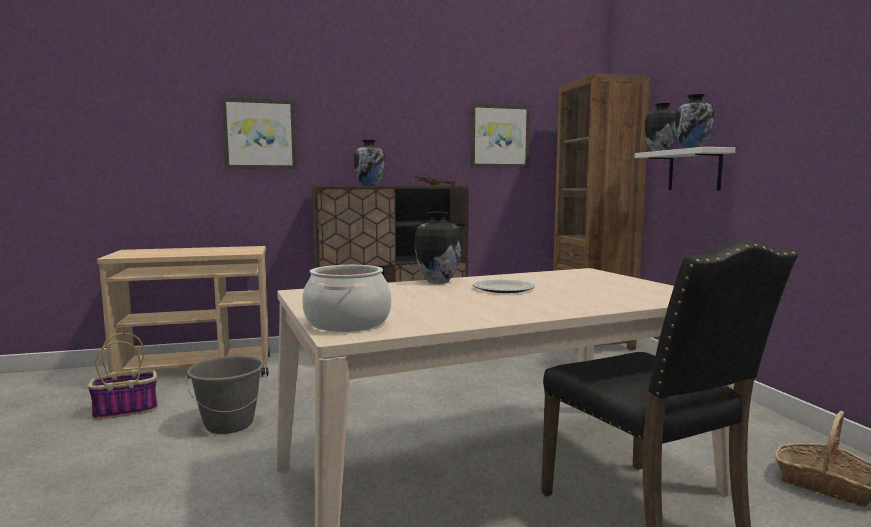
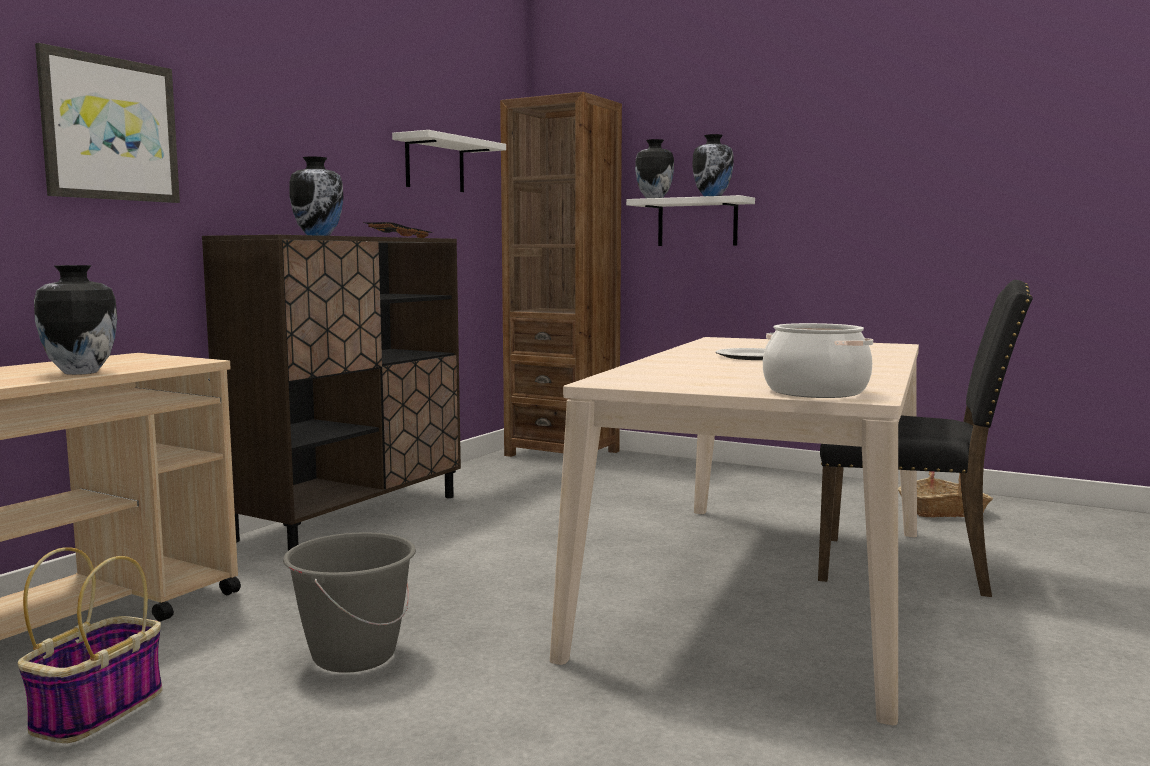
camera: 45 degrees left, 0 degrees up
vase [415,212,462,284] -> vase moved to [34,265,117,375]
picture [470,103,530,168] -> white shelf [392,130,506,192]

